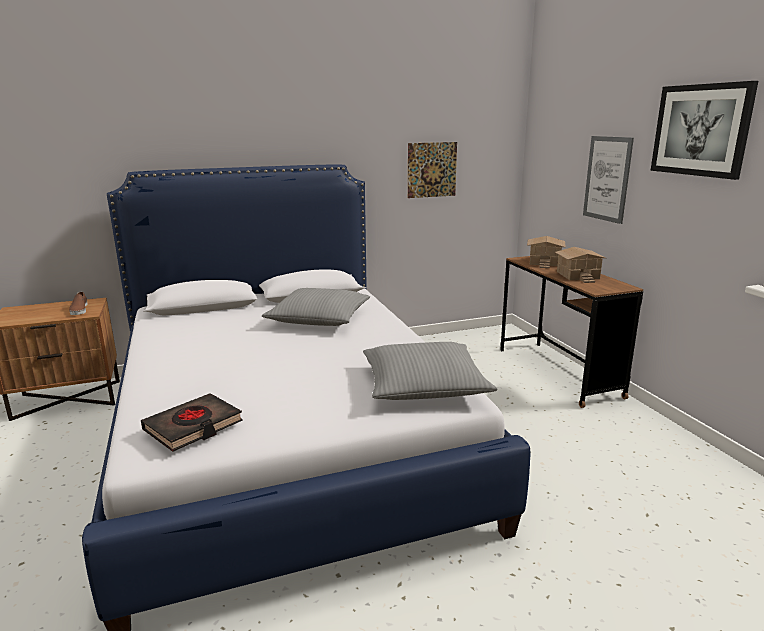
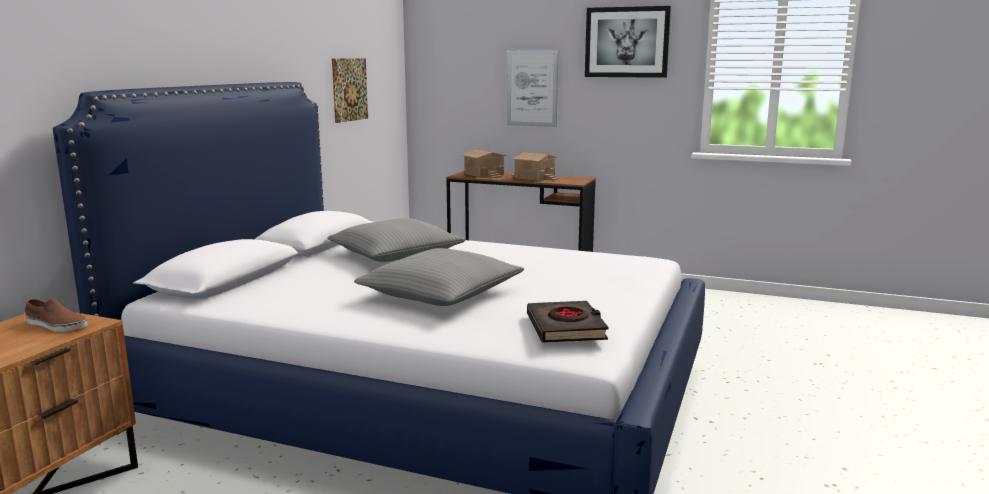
camera: 50 degrees left, 5 degrees down
grey pillow [363,342,497,400] -> grey pillow moved to [354,248,524,306]

